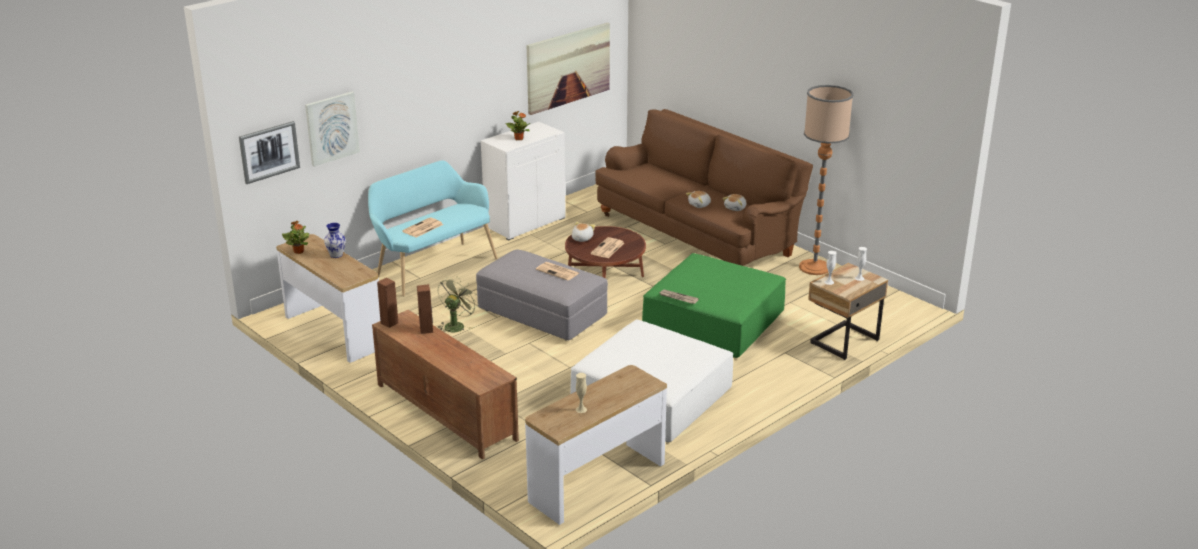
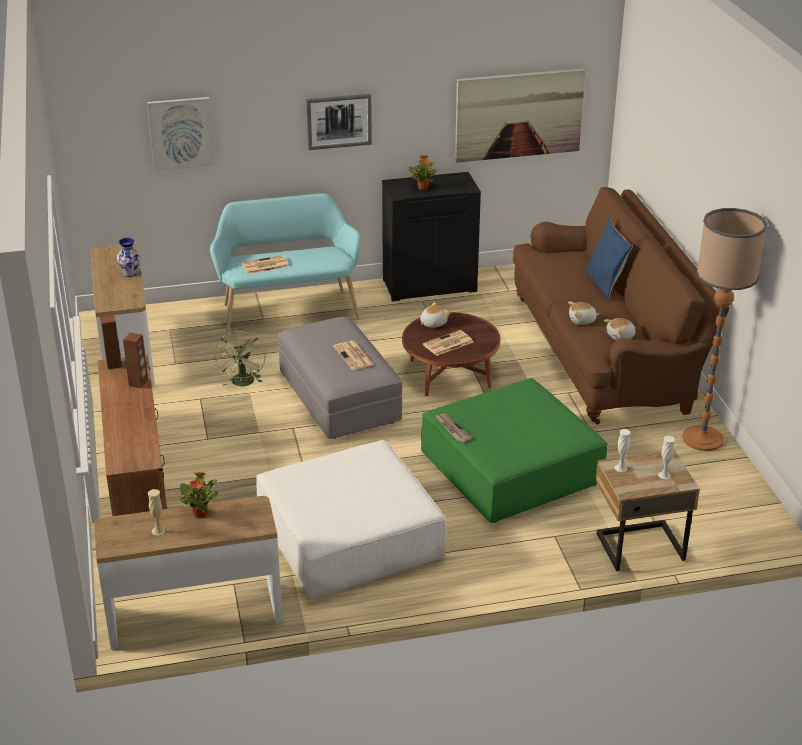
camera: 30 degrees right, 5 degrees up
picture [239,121,300,184] -> picture moved to [306,94,372,150]
potted plant [282,221,309,254] -> potted plant moved to [180,472,218,518]
green fan [438,277,479,332] -> green fan turned 120 degrees clockwise [215,331,266,386]
white cabinet [481,122,566,241] -> black cabinet [382,172,481,301]
none -> blue pillow [585,218,633,299]

